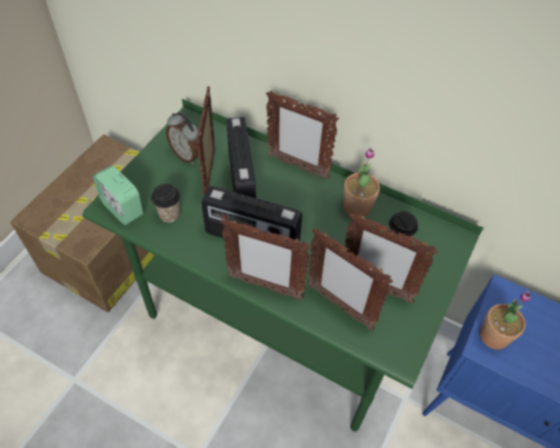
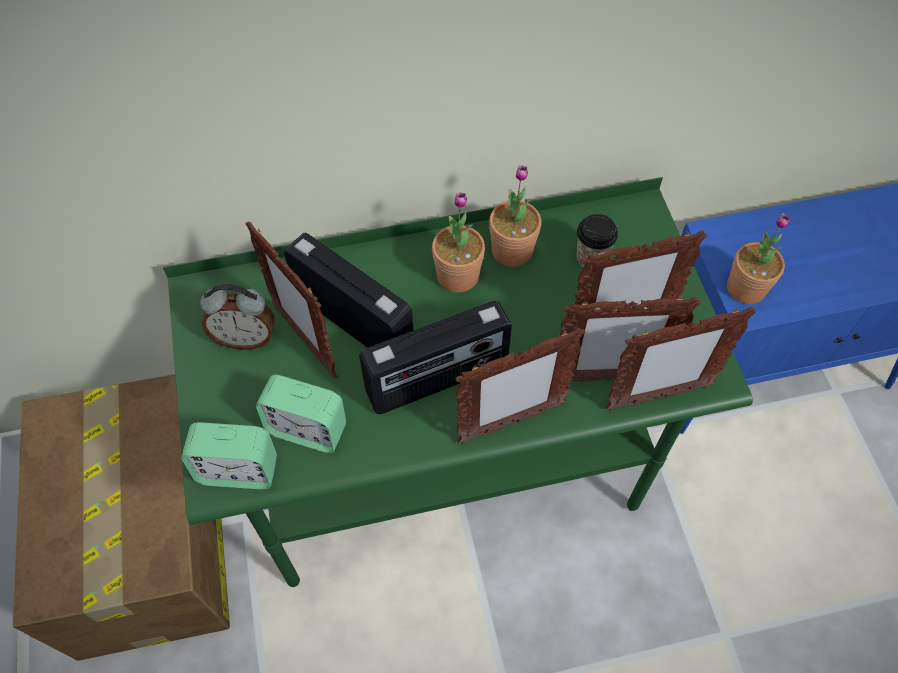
camera: 40 degrees left, 5 degrees up
cup [151,184,180,223] -> alarm clock [255,375,346,453]
picture frame [266,91,339,179] -> picture frame moved to [605,307,756,411]
none -> potted plant [432,192,485,293]

